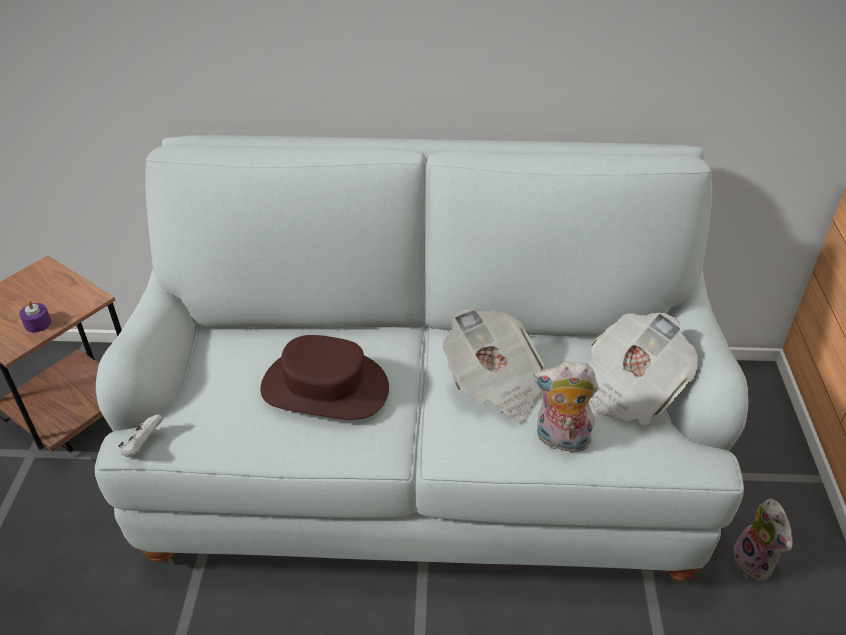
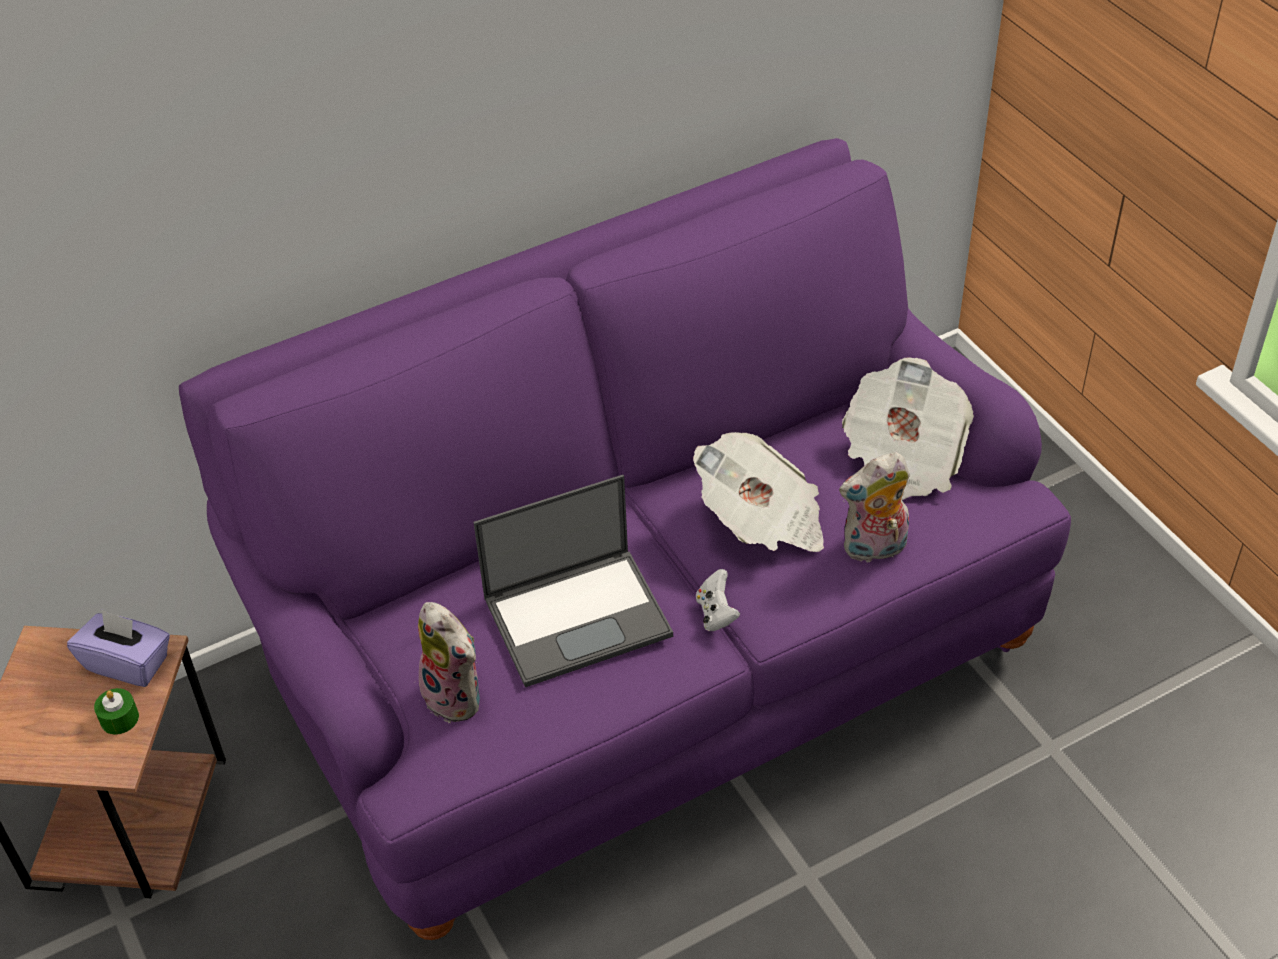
camera: 30 degrees left, 5 degrees up
purple candle [19,300,51,332] -> green candle [94,688,139,735]
white sofa [95,135,748,581] -> purple sofa [179,138,1071,940]
white game controller [118,414,164,457] -> white game controller moved to [696,569,740,631]
brown hat [260,335,389,420] -> laptop [473,475,673,687]
plush toy [734,499,793,581] -> plush toy moved to [418,602,480,723]
none -> purple tissue box [67,610,170,687]

